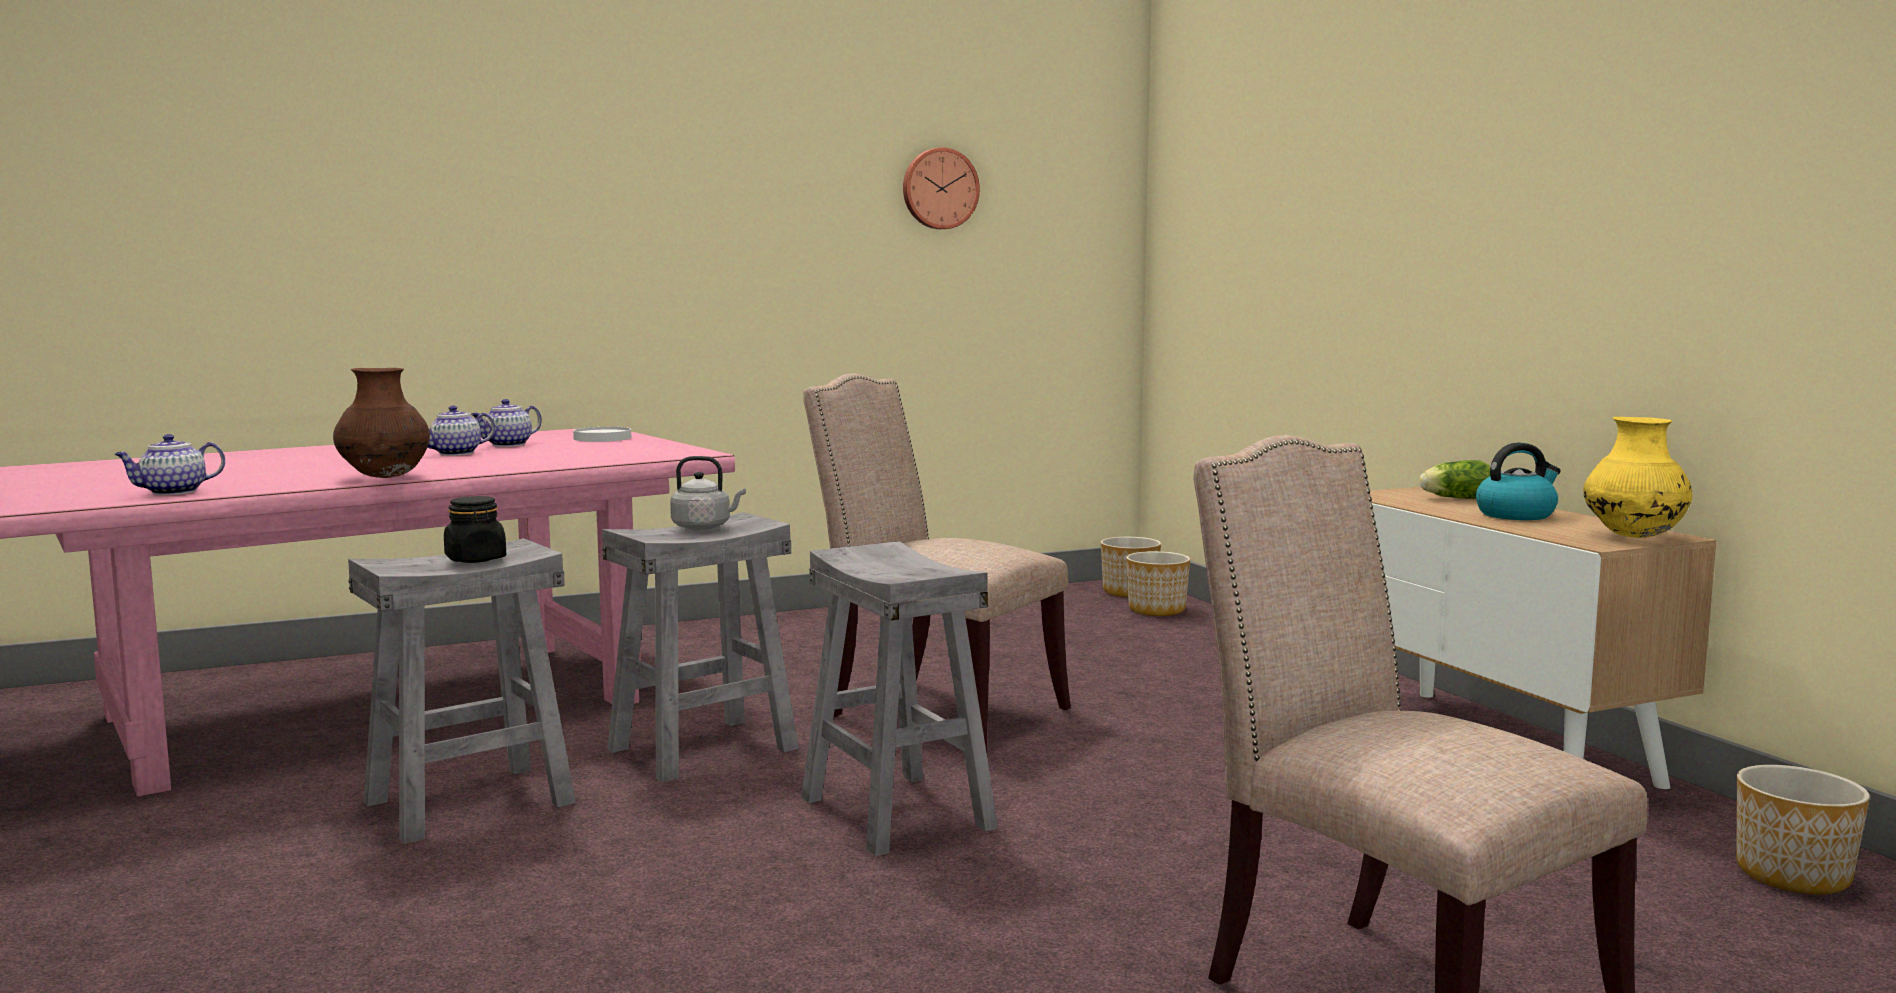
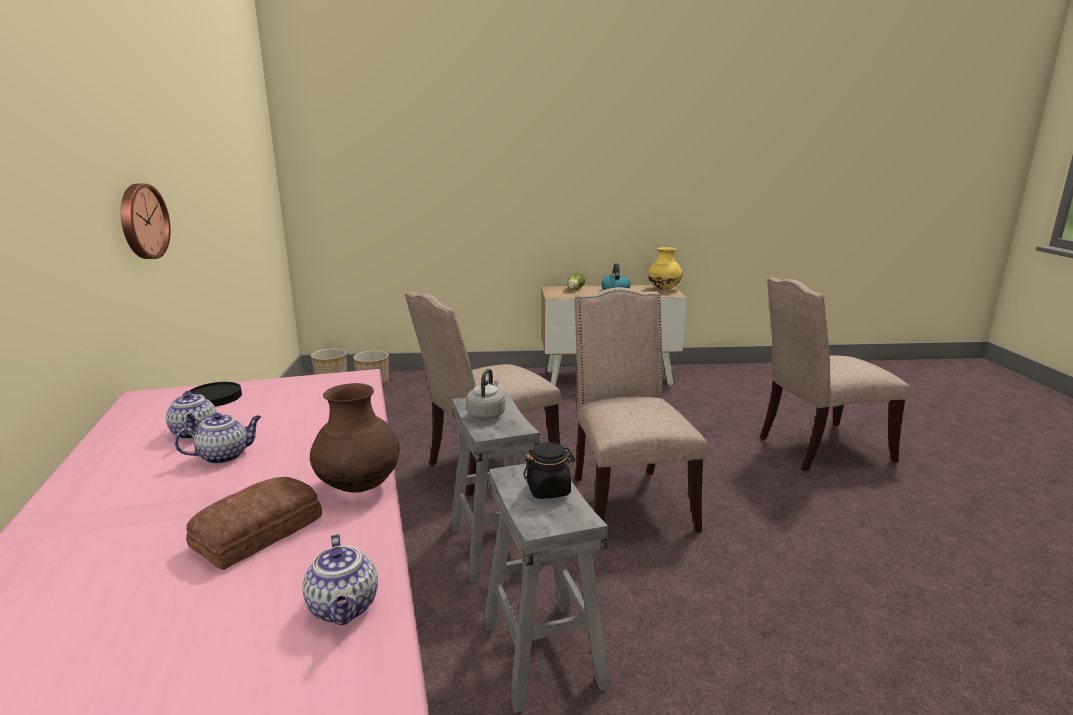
camera: 70 degrees left, 10 degrees up
teapot [428,405,495,455] -> teapot turned 105 degrees counterclockwise [175,413,261,464]
white plate [573,427,631,442] -> black plate [190,382,242,407]
grey stool [801,541,998,856] -> beige chair [574,287,707,533]
wall clock [903,148,980,229] -> wall clock moved to [121,184,171,259]
planter [1736,765,1870,895] -> none
none -> bread [186,477,322,570]

